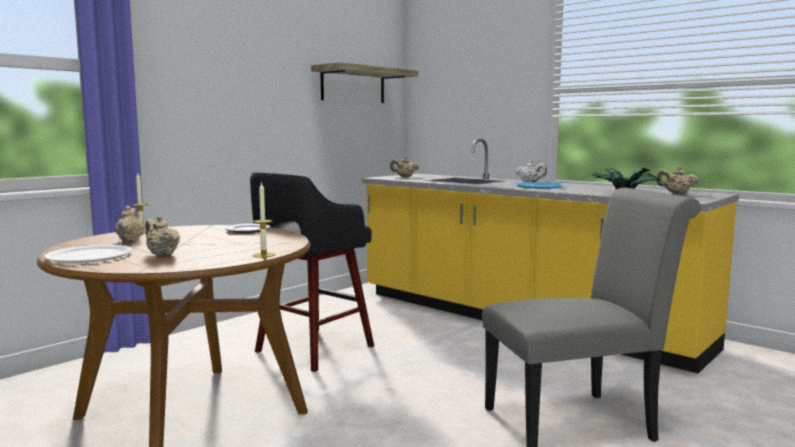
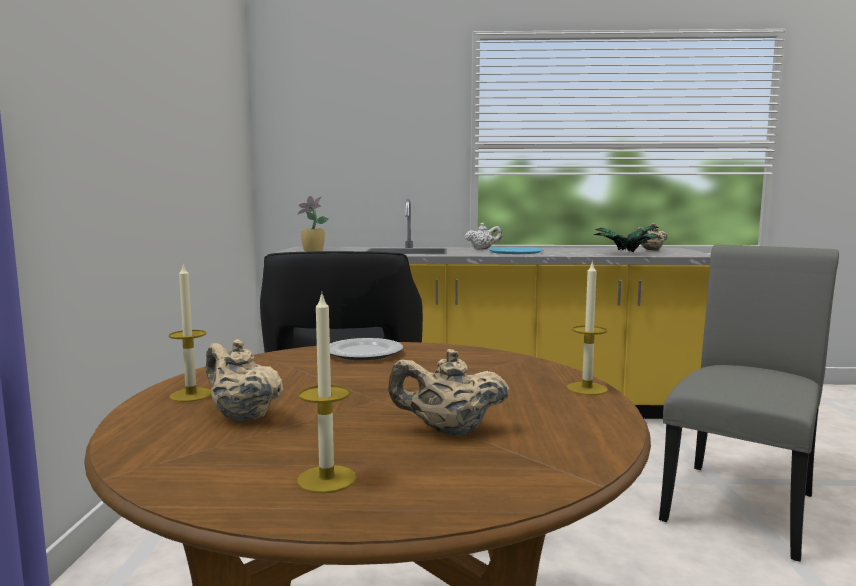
camera: 40 degrees left, 0 degrees up
white plate [44,245,133,263] -> candle [297,291,356,494]
shelf [311,62,419,103] -> none
beige teapot [390,156,419,177] -> potted plant [297,196,329,252]

